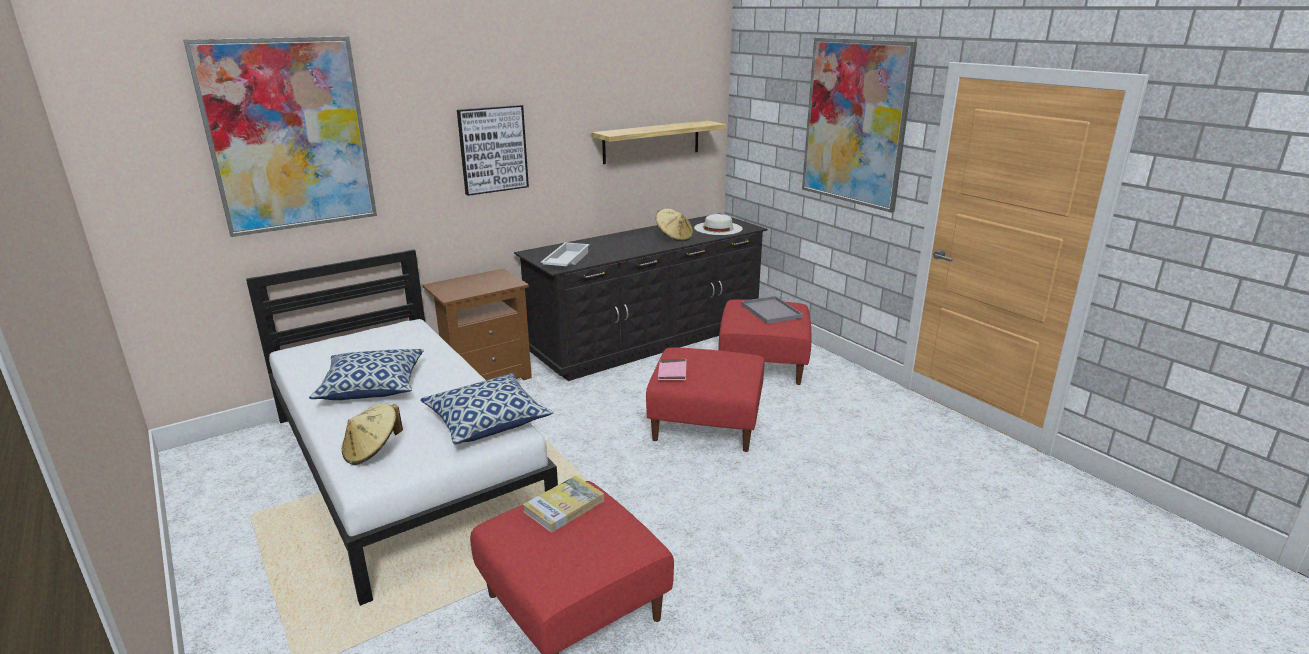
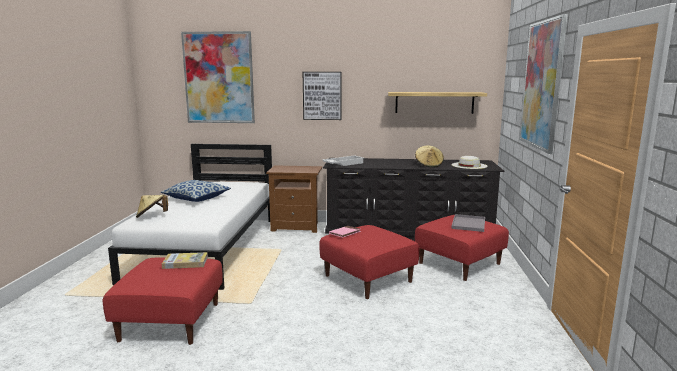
camera: 40 degrees right, 10 degrees down
pillow [420,373,554,444] -> none

